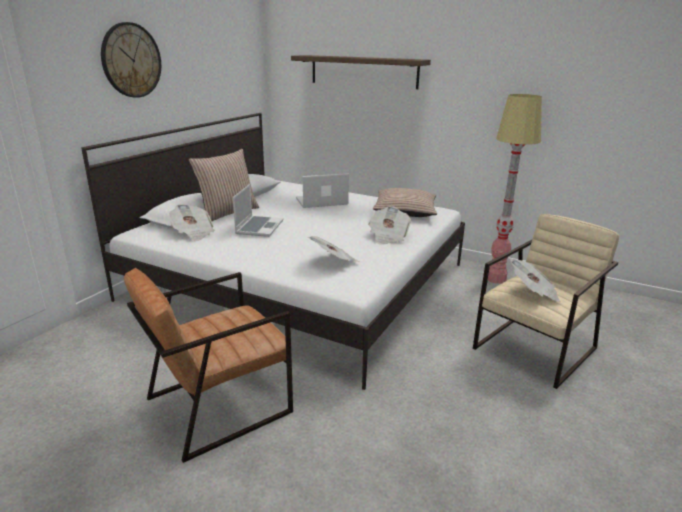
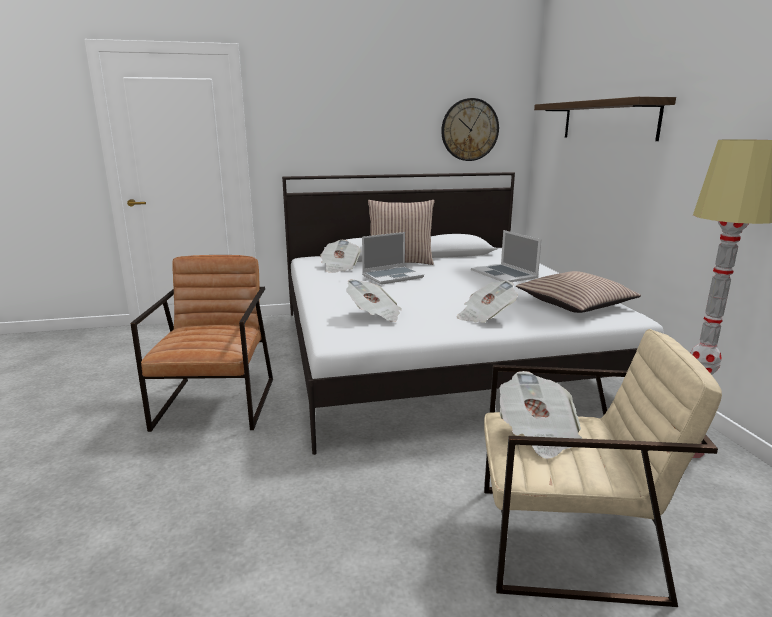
camera: 50 degrees right, 5 degrees down
wall clock [101,22,161,98] -> wall clock moved to [441,98,499,161]
brown armchair [124,268,293,463] -> brown armchair turned 75 degrees clockwise [130,255,273,432]
laptop [296,173,349,208] -> laptop turned 150 degrees counterclockwise [471,230,542,282]

